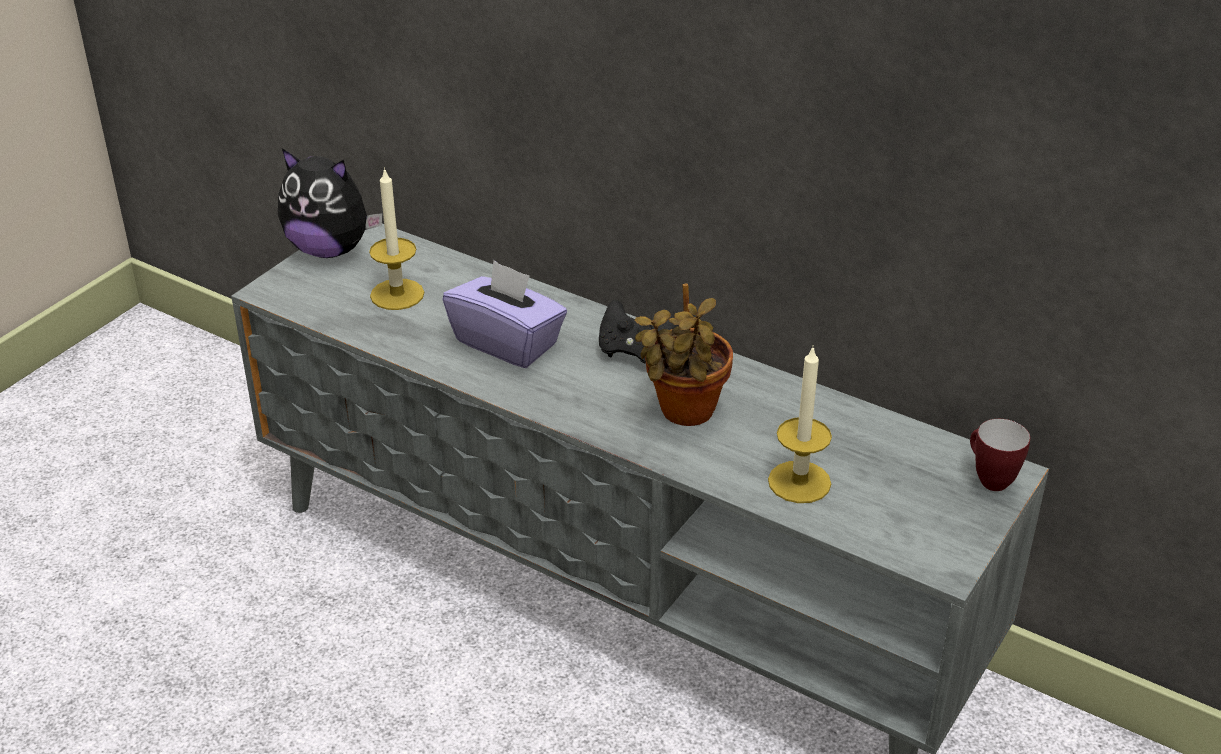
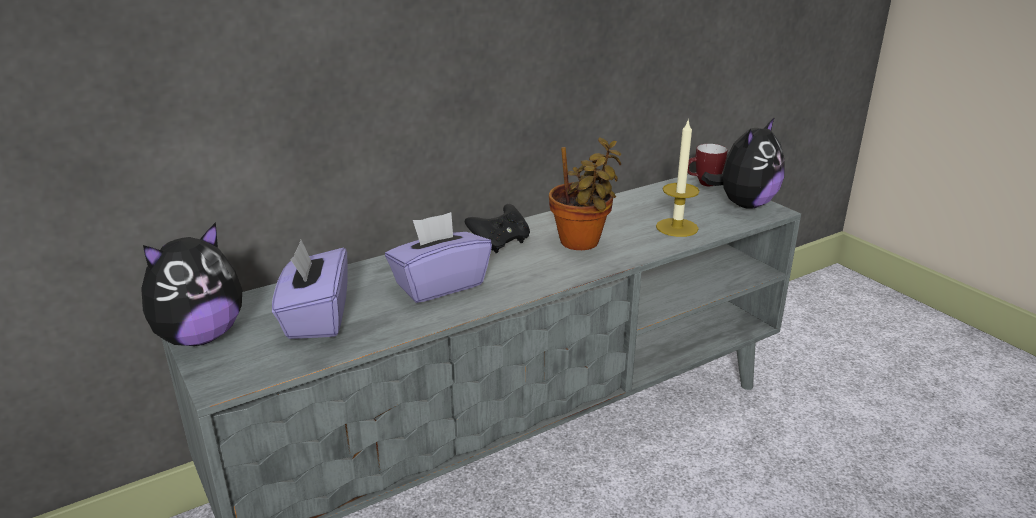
camera: 65 degrees left, 10 degrees down
candle [369,167,424,310] -> purple tissue box [272,240,348,339]
none -> plush toy [701,117,785,209]

